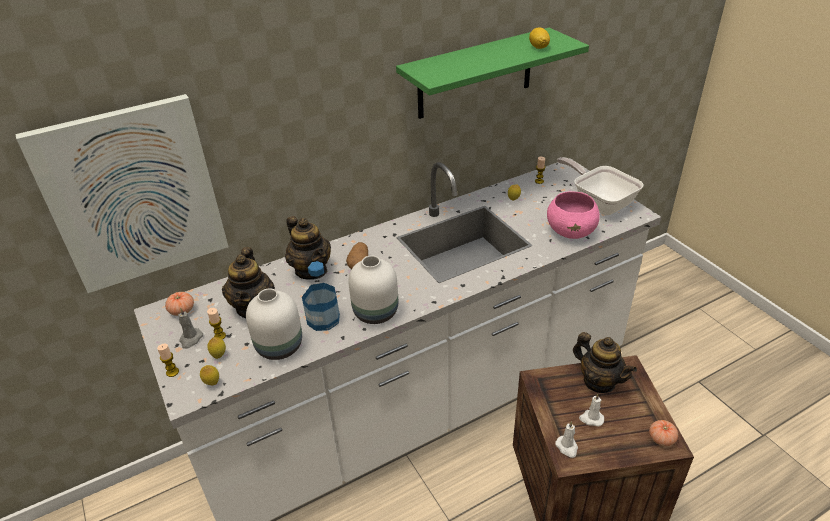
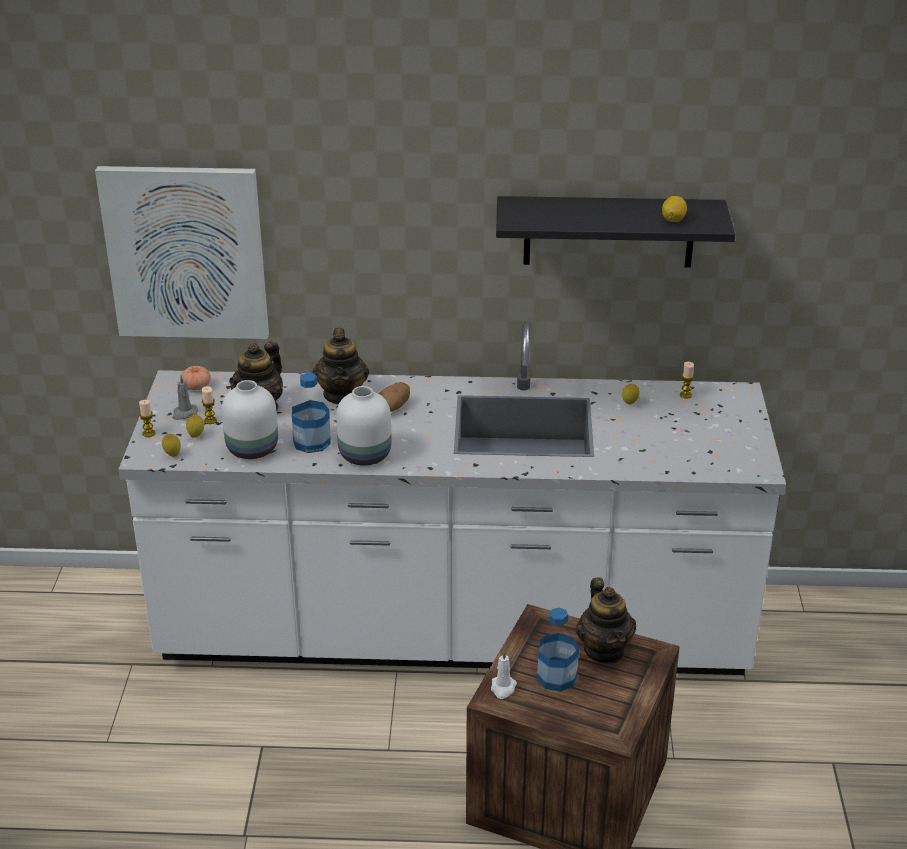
camera: 30 degrees right, 5 degrees down
green shelf [396,28,589,119] -> black shelf [496,196,735,268]
pink bowl [547,192,600,239] -> none
frying pan [557,157,644,215] -> none
white candle [579,394,604,427] -> bottle [537,608,579,692]
tomato [649,420,678,446] -> none

